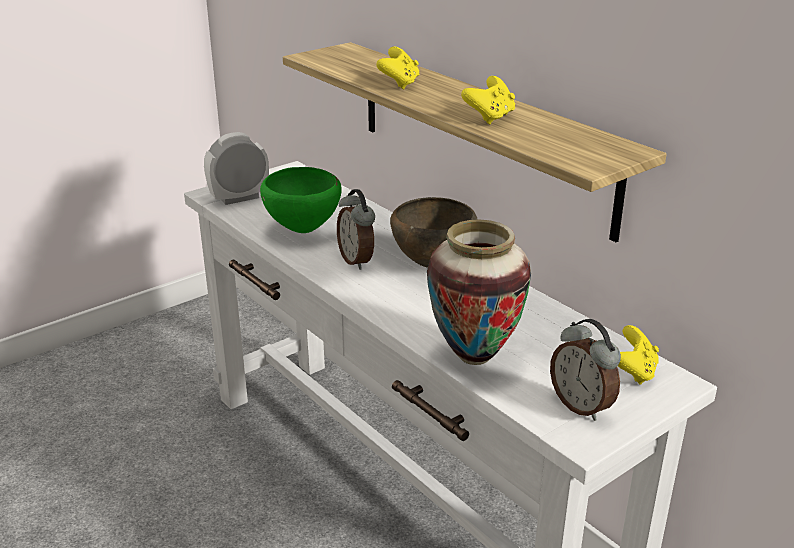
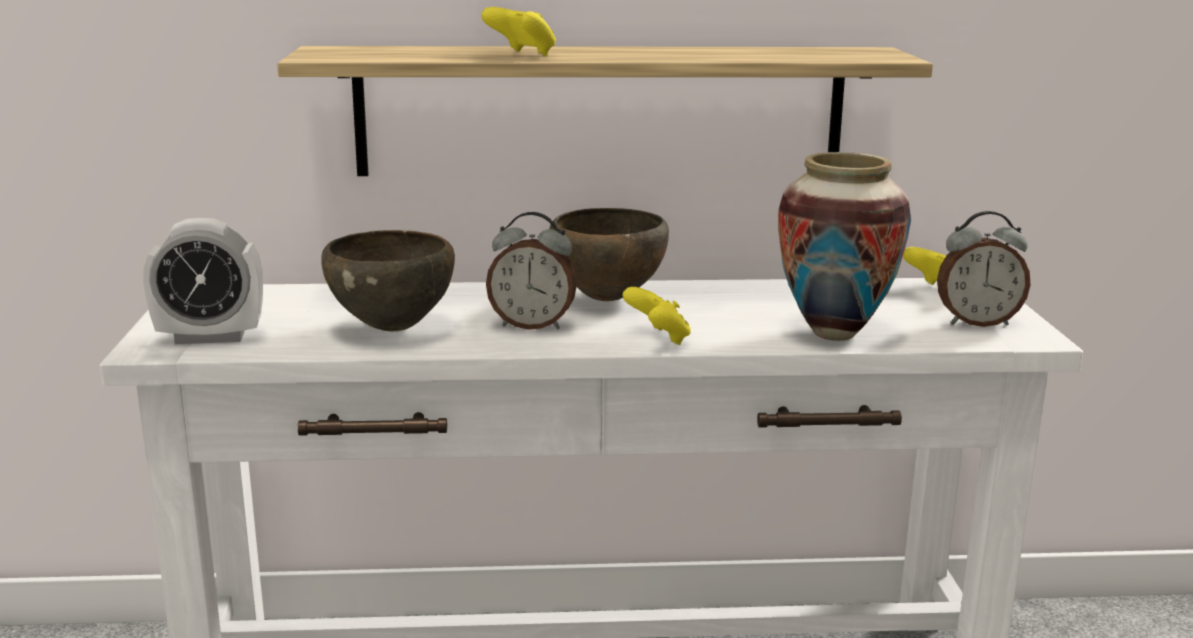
camera: 55 degrees left, 10 degrees down
alarm clock [204,132,269,205] -> alarm clock turned 105 degrees counterclockwise [143,218,263,344]
green bowl [260,167,342,233] -> brown bowl [321,230,455,331]
yellow game controller [461,76,515,124] -> yellow game controller moved to [623,287,691,345]

